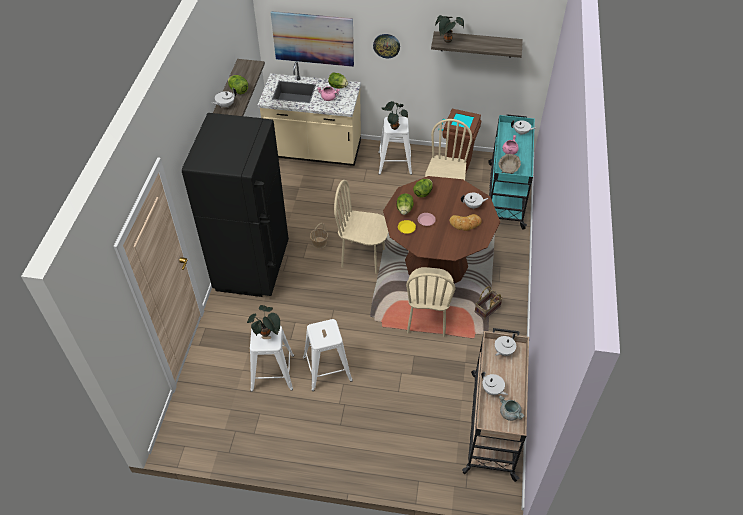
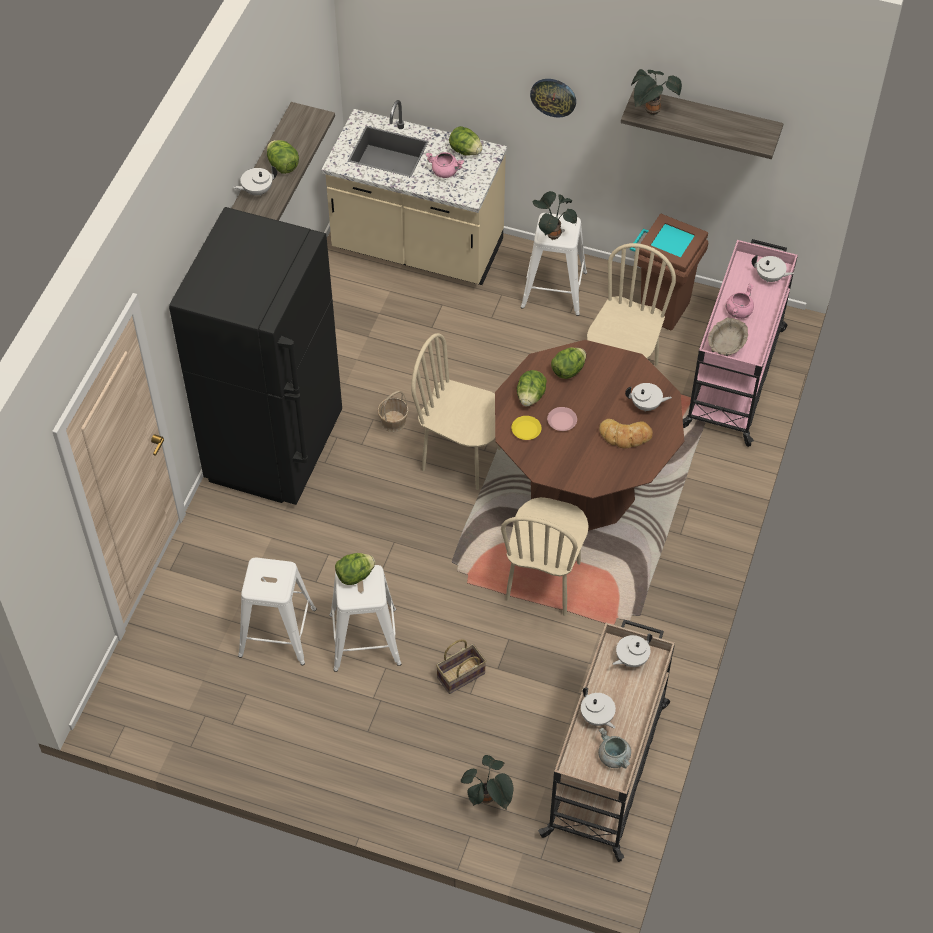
camera: 10 degrees right, 5 degrees up
potted plant [247,305,280,337] -> potted plant moved to [461,755,513,810]
picture [271,11,354,67] -> none
basket [475,286,503,320] -> basket moved to [436,639,486,694]
turquoise cart [488,115,535,230] -> pink cart [683,239,798,447]
none -> lettuce [335,553,375,585]

